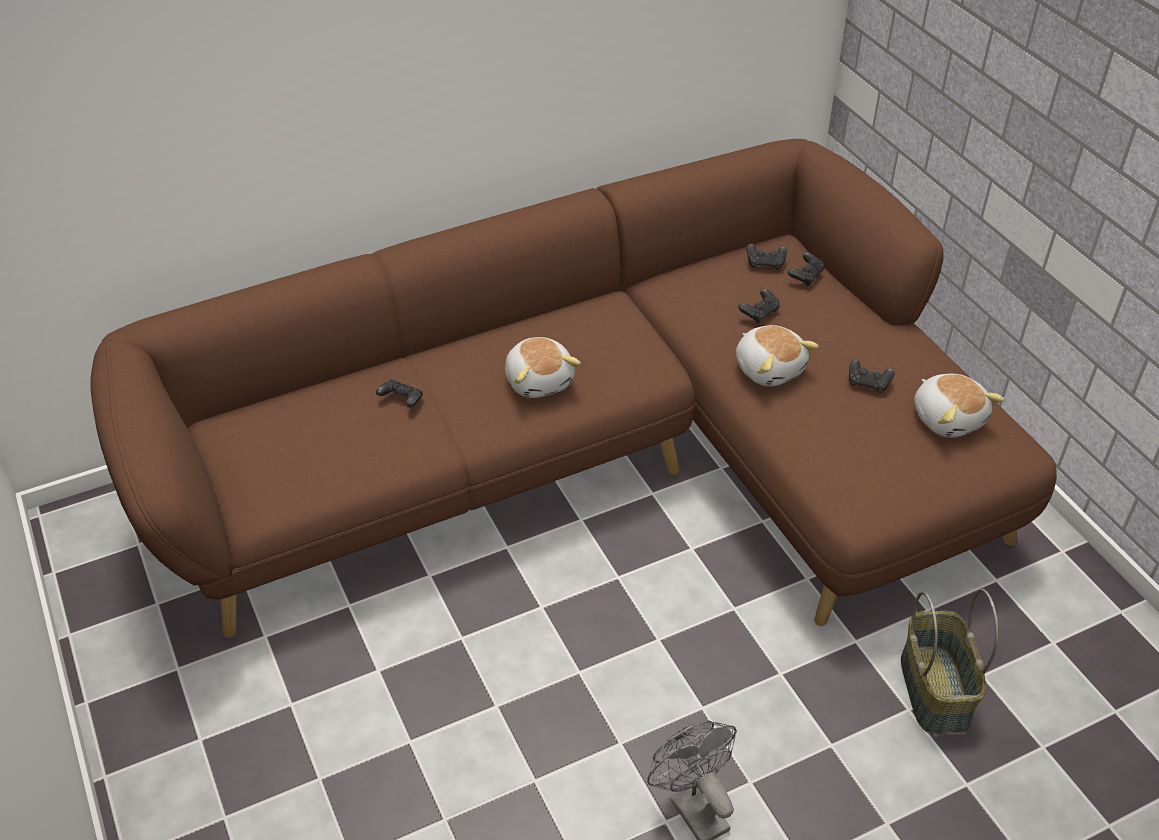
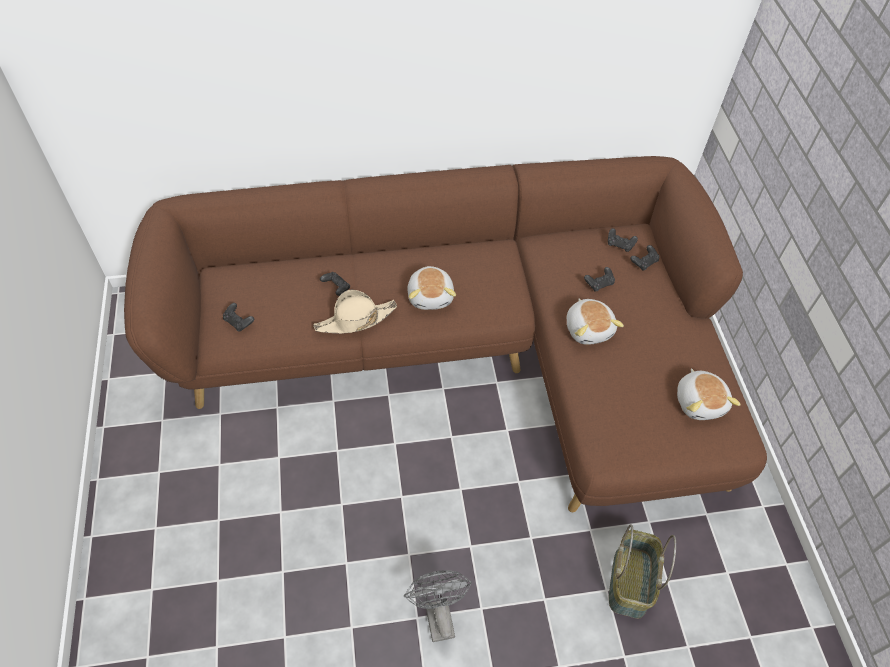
camera: 15 degrees right, 10 degrees up
black game controller [849,359,895,393] -> black game controller moved to [223,303,254,331]
none -> beige hat [313,290,397,334]

